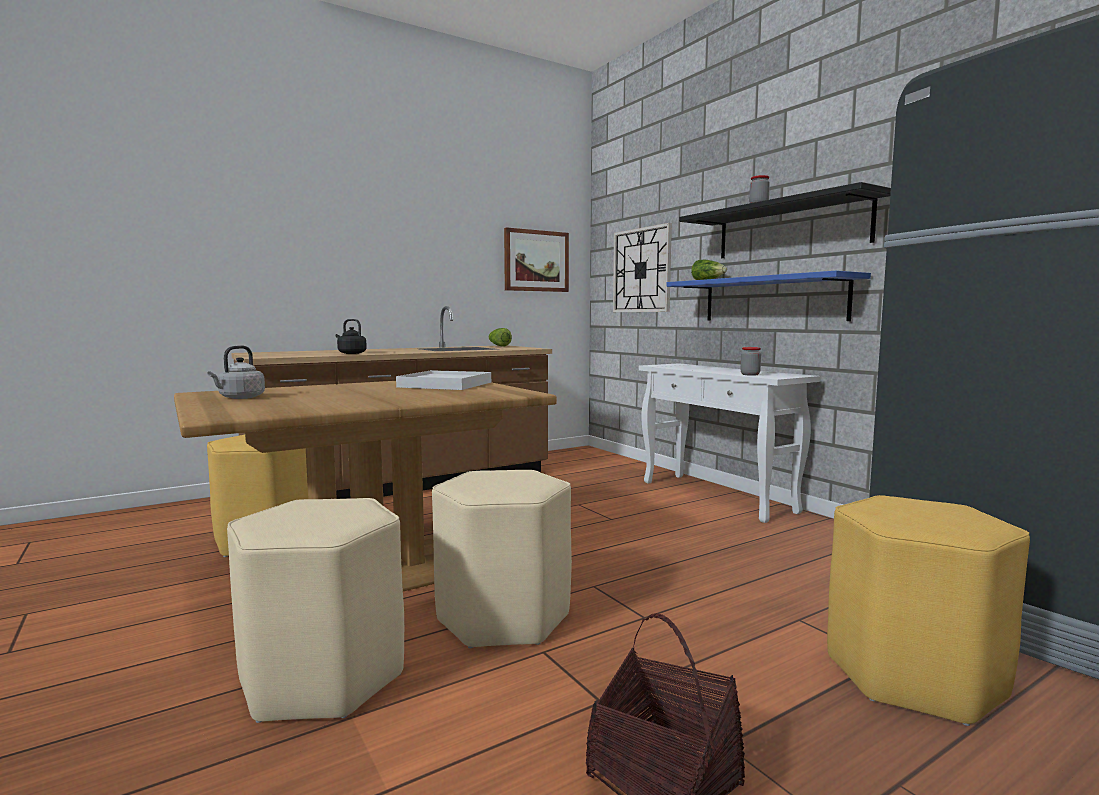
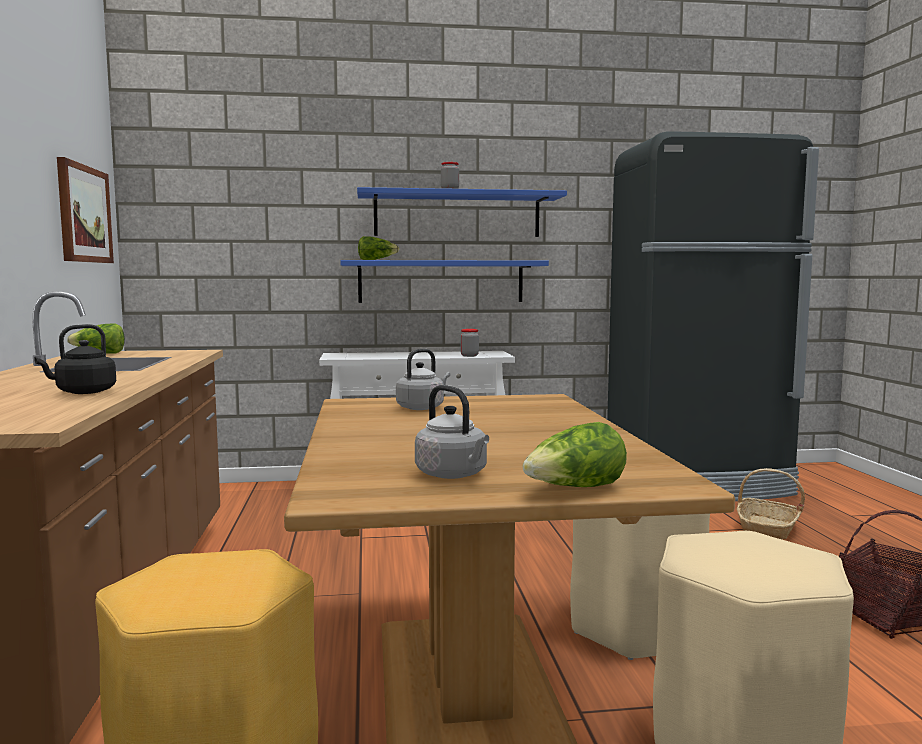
camera: 65 degrees left, 0 degrees up
white tray [396,370,491,390] -> grey kettle [396,349,450,410]
wall clock [613,223,672,312] -> none
black shelf [679,182,891,258] -> blue shelf [357,187,567,237]
yellow stool [827,495,1030,726] -> basket [737,468,805,540]
none -> lettuce [523,422,627,487]

